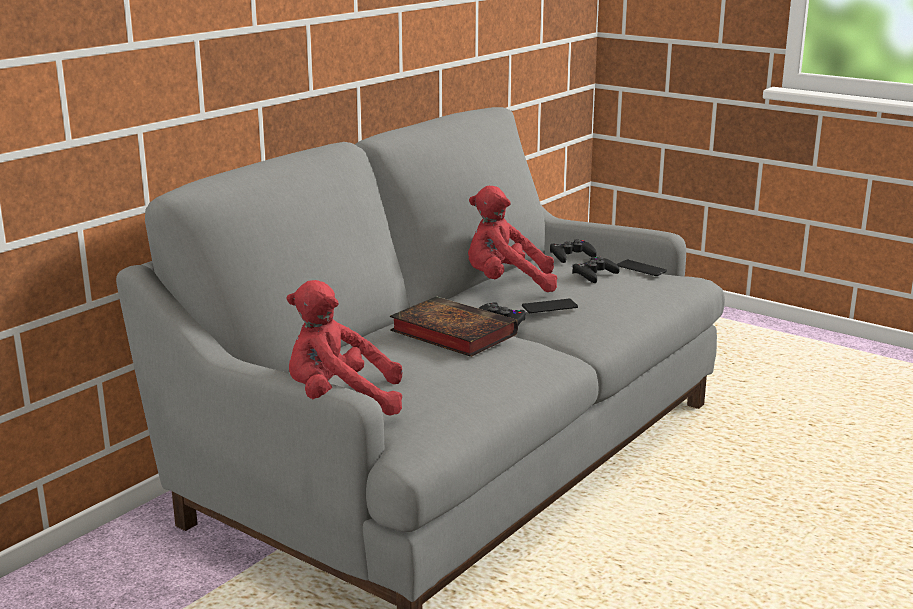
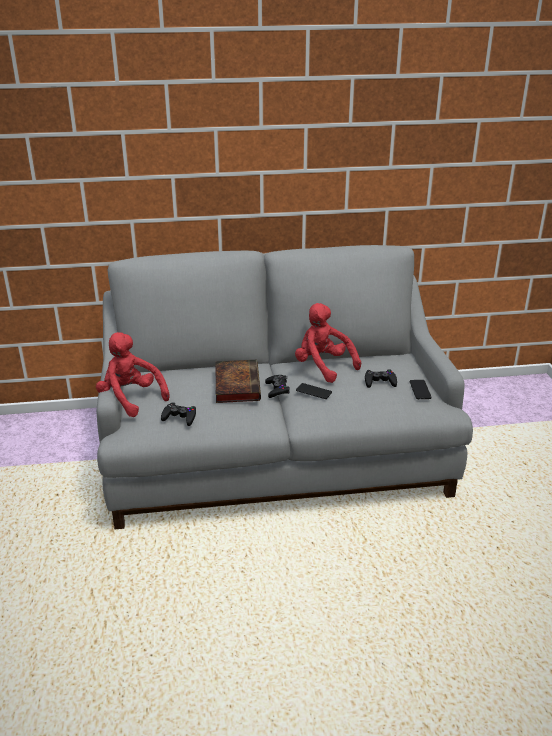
camera: 45 degrees right, 10 degrees up
black game controller [550,239,597,263] -> black game controller moved to [161,402,196,426]

